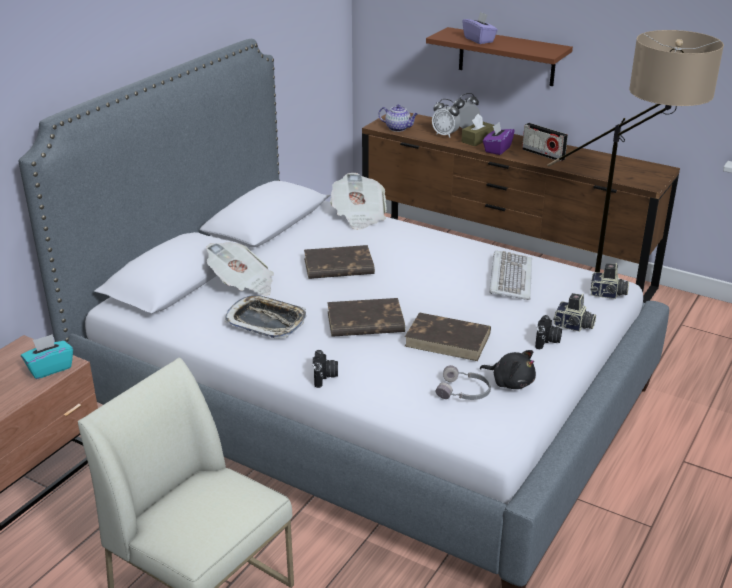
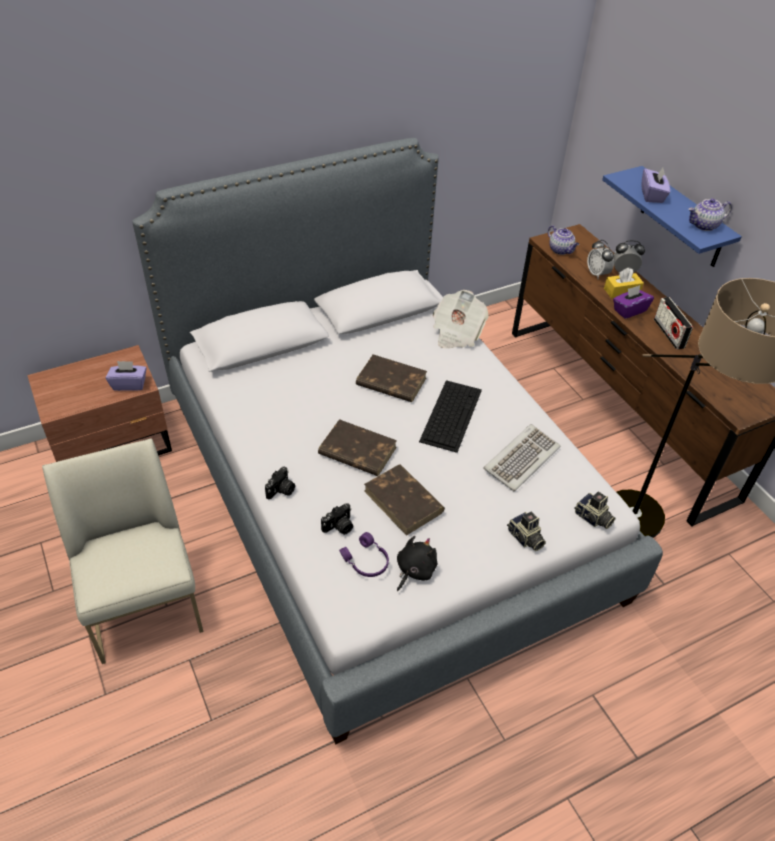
camera: 30 degrees right, 15 degrees up
turquoise tissue box [21,334,73,379] -> purple tissue box [106,361,147,391]
newspaper [207,242,274,296] -> none
tray [225,295,306,338] -> none
brown shelf [426,27,573,86] -> blue shelf [602,166,742,267]
grey headphones [435,365,491,400] -> purple headphones [339,532,389,577]
brown tissue box [461,114,494,146] -> yellow tissue box [604,268,644,298]
black plush toy [480,350,536,389] -> black plush toy turned 120 degrees counterclockwise [397,536,437,591]
camera [535,315,562,349] -> camera moved to [321,503,353,535]
none -> keyboard [419,380,482,453]
none -> teapot [689,198,732,231]

